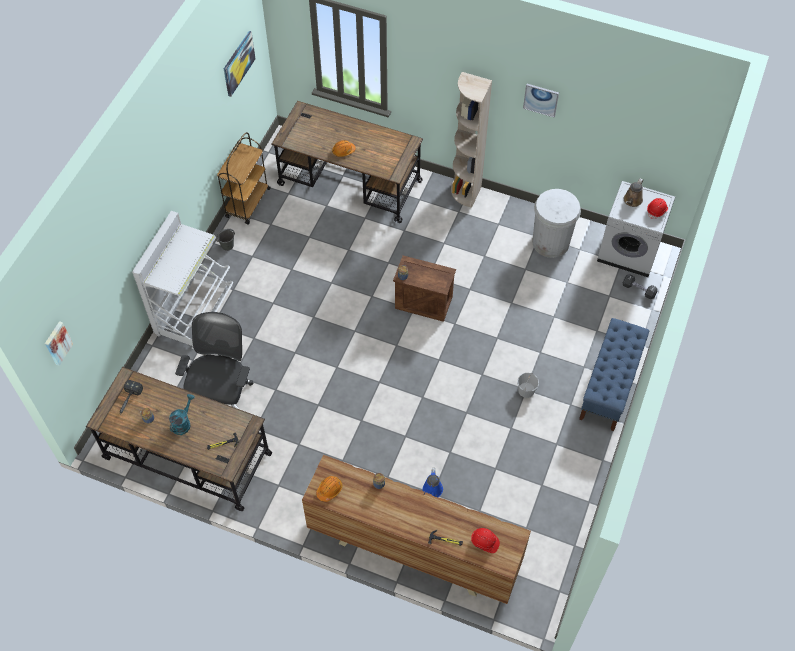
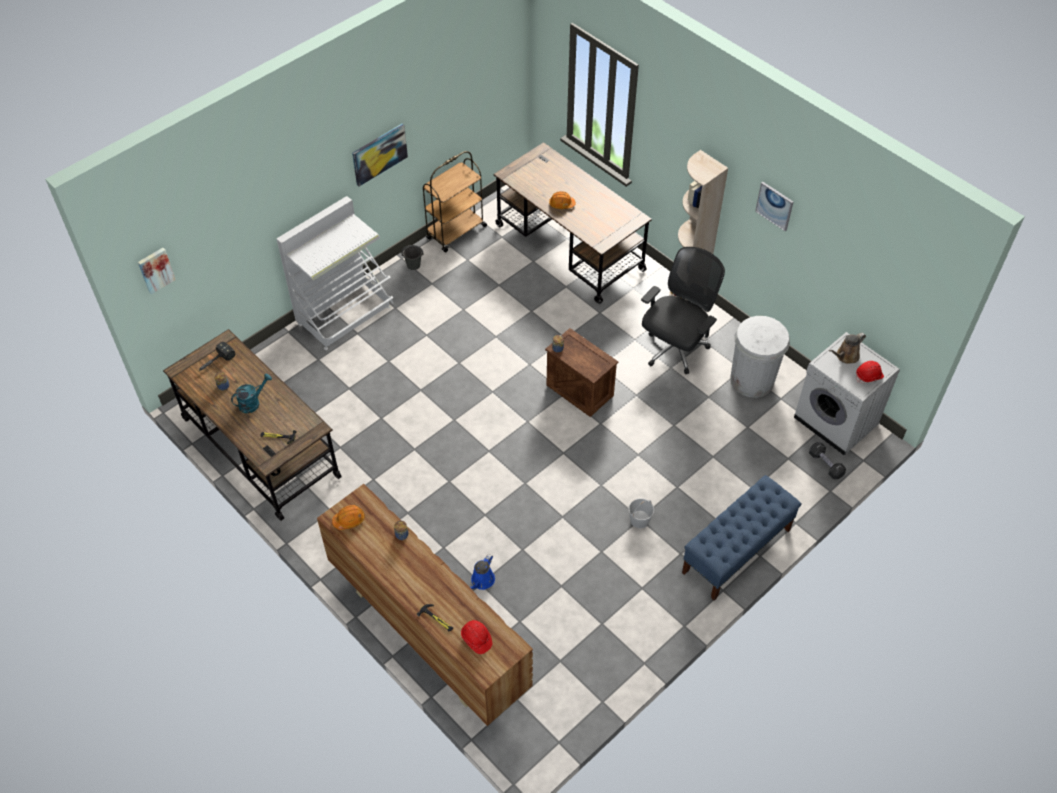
camera: 25 degrees right, 5 degrees down
office chair [175,312,253,409] -> office chair moved to [641,247,725,374]
picture [224,31,256,97] -> picture moved to [352,123,408,186]

